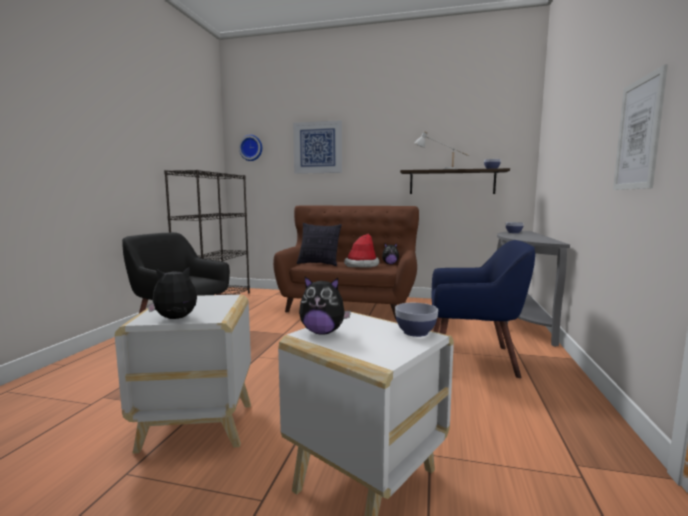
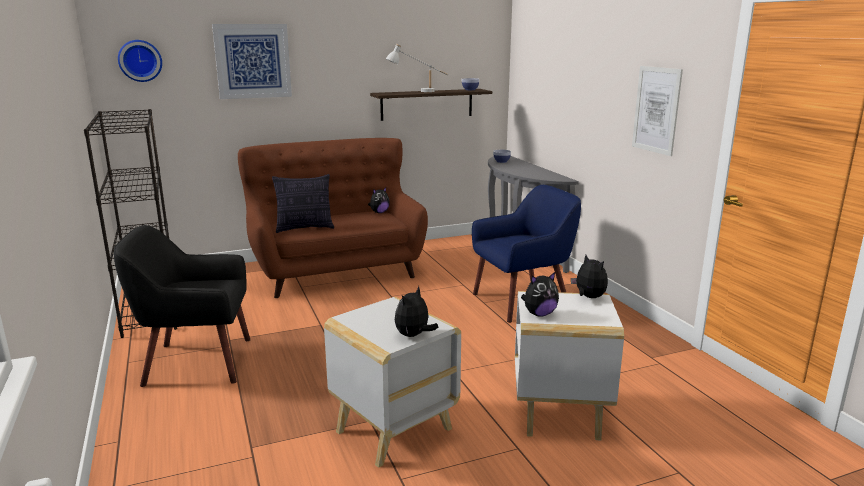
camera: 35 degrees left, 10 degrees up
hat [344,234,380,268] -> none
bowl [395,303,438,337] -> plush toy [571,255,608,298]

